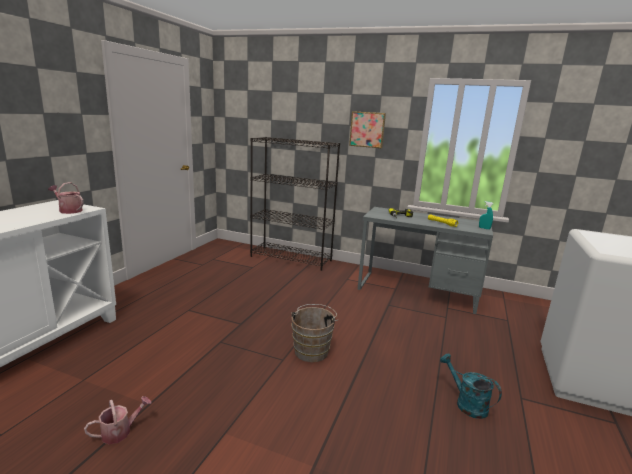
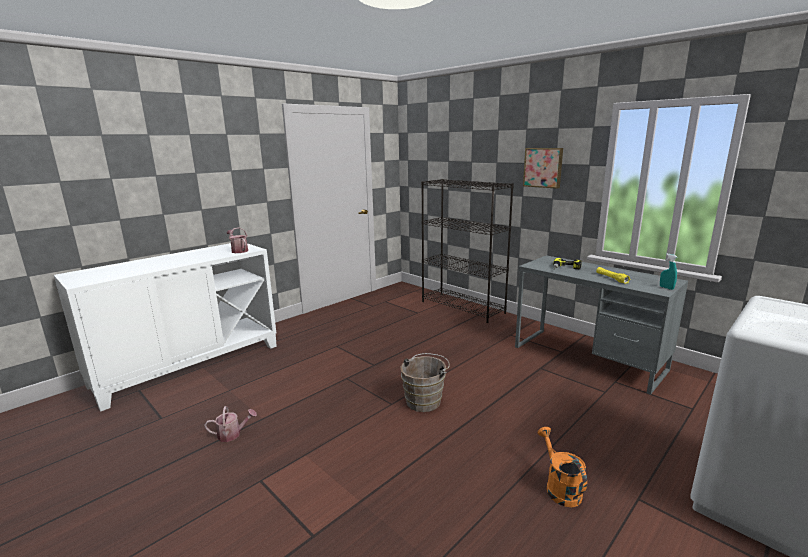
camera: 25 degrees right, 0 degrees up
turquoise watering can [440,354,502,419] -> orange watering can [537,427,587,507]

